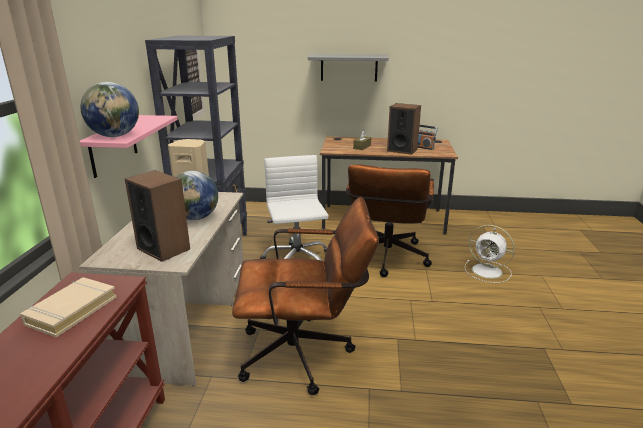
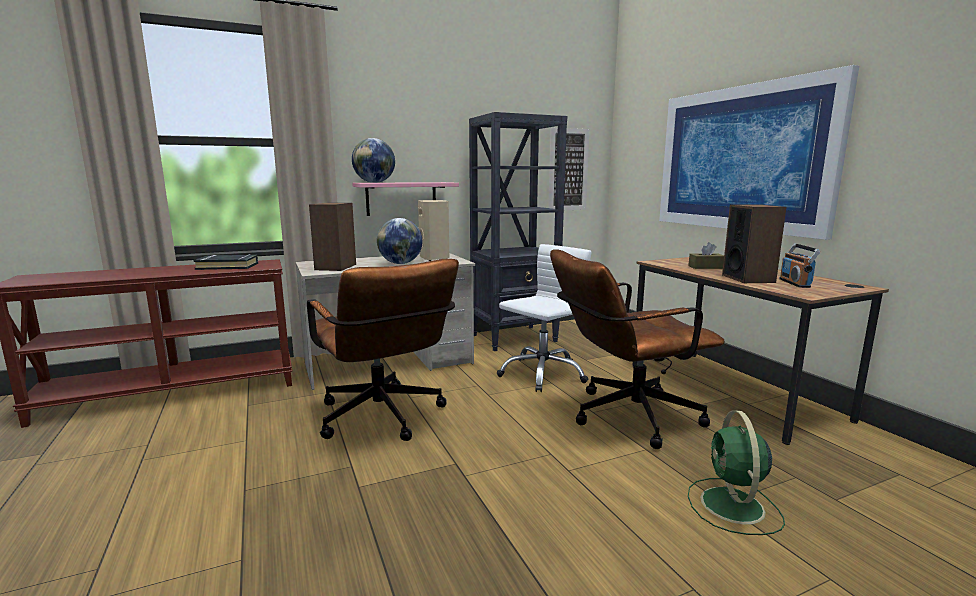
camera: 60 degrees right, 10 degrees down
beige book [20,277,116,337] -> black book [193,254,258,270]
grey shelf [308,54,389,81] -> picture [659,65,859,240]
white fan [465,225,515,283] -> green fan [688,410,785,535]

